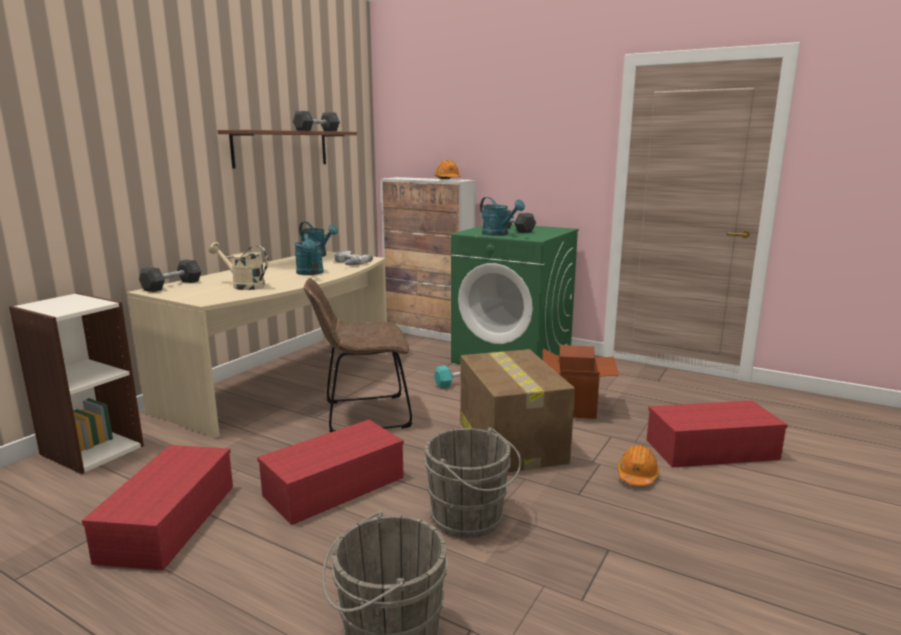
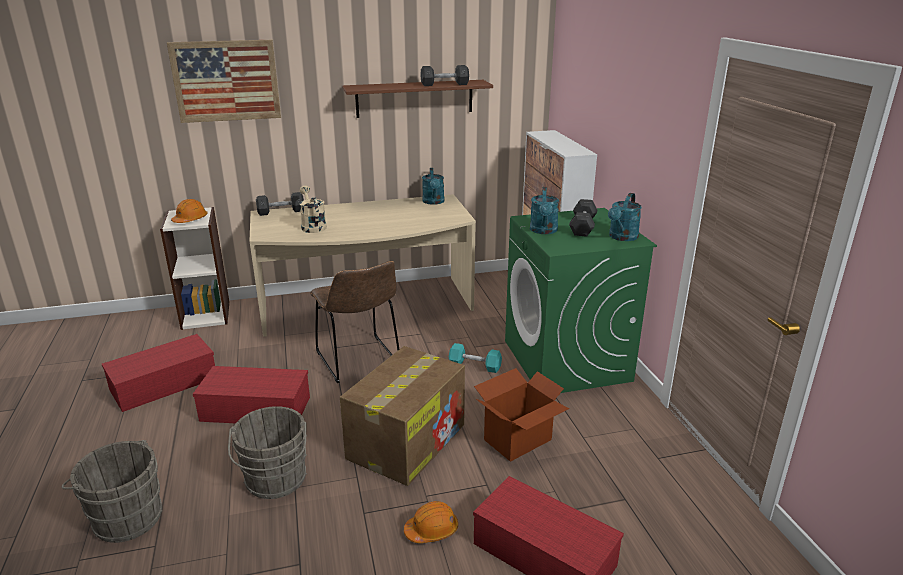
camera: 45 degrees right, 10 degrees up
turquoise watering can [294,233,324,275] -> turquoise watering can moved to [608,193,642,241]
brown chair [304,278,412,432] -> brown chair turned 150 degrees counterclockwise [311,261,399,383]
power drill [334,250,373,265] -> none
orange hard hat [435,160,461,179] -> orange hard hat moved to [171,199,208,223]
none -> picture [167,40,281,123]

